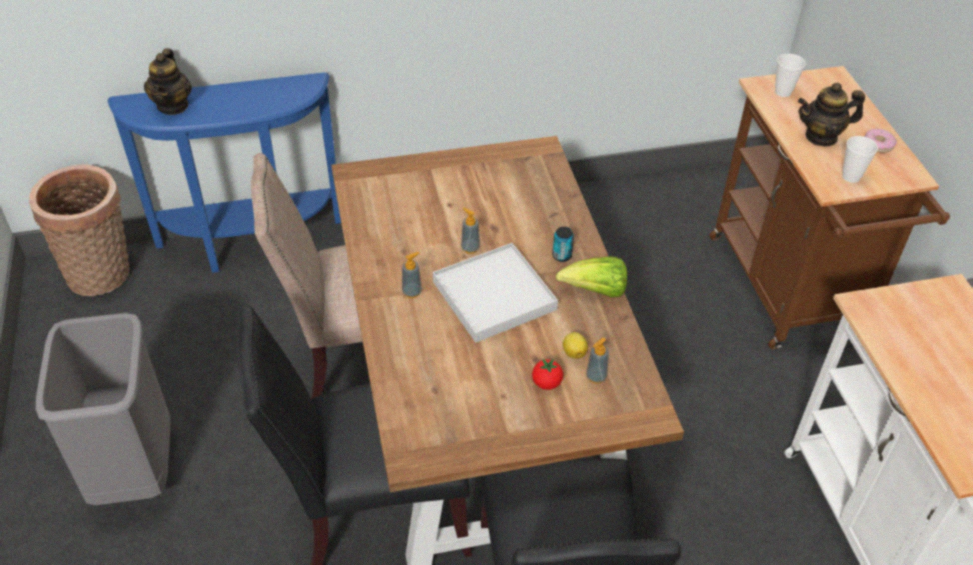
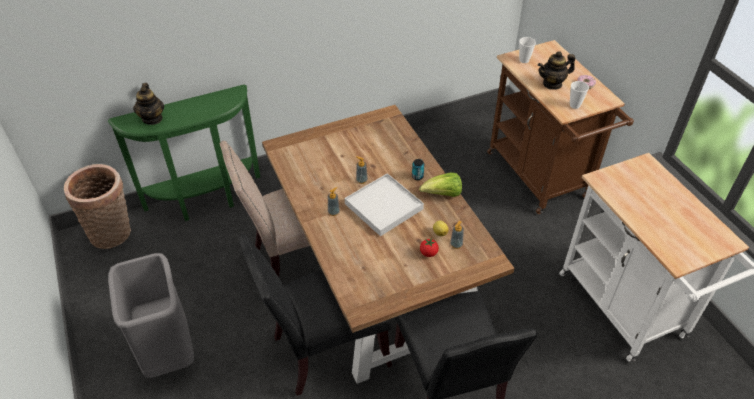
camera: 10 degrees left, 0 degrees up
blue console table [107,72,341,273] -> green console table [108,85,260,221]

